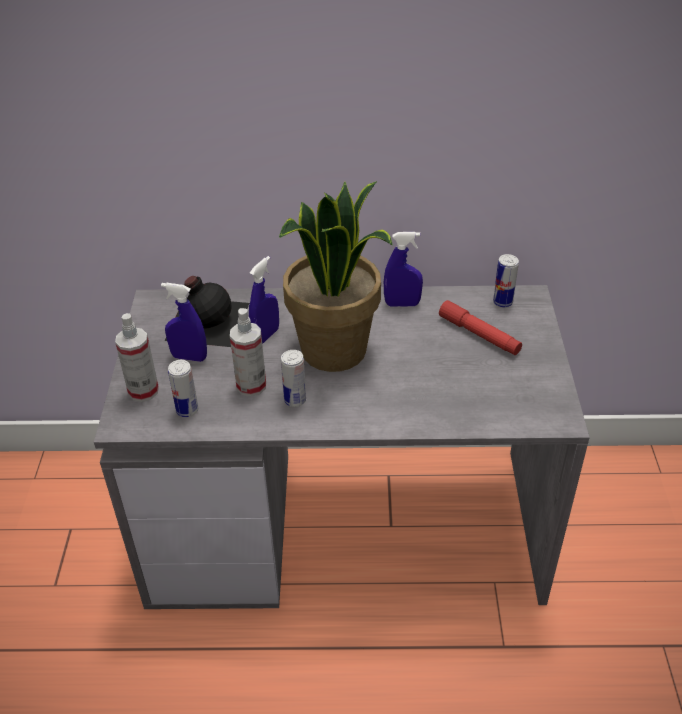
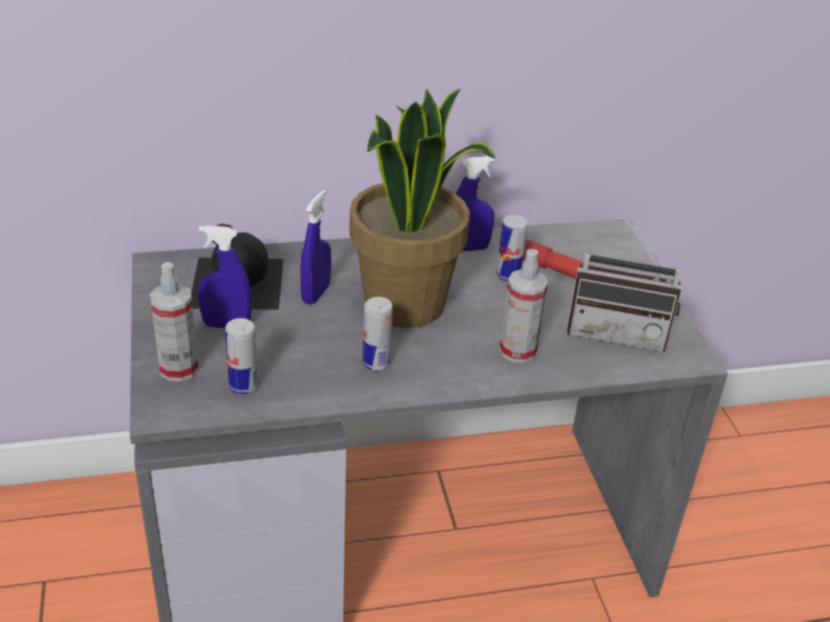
camera: 15 degrees left, 5 degrees down
spray bottle [230,308,266,397] -> spray bottle moved to [499,249,548,363]
can [493,254,519,307] -> can moved to [496,215,528,282]
none -> radio [567,218,682,352]

